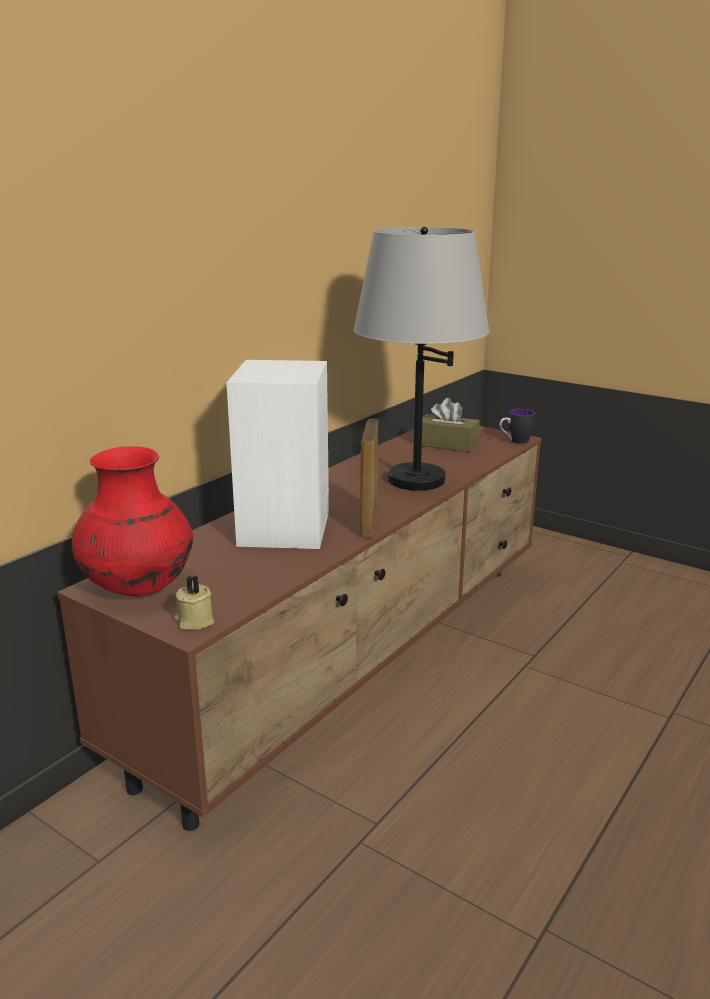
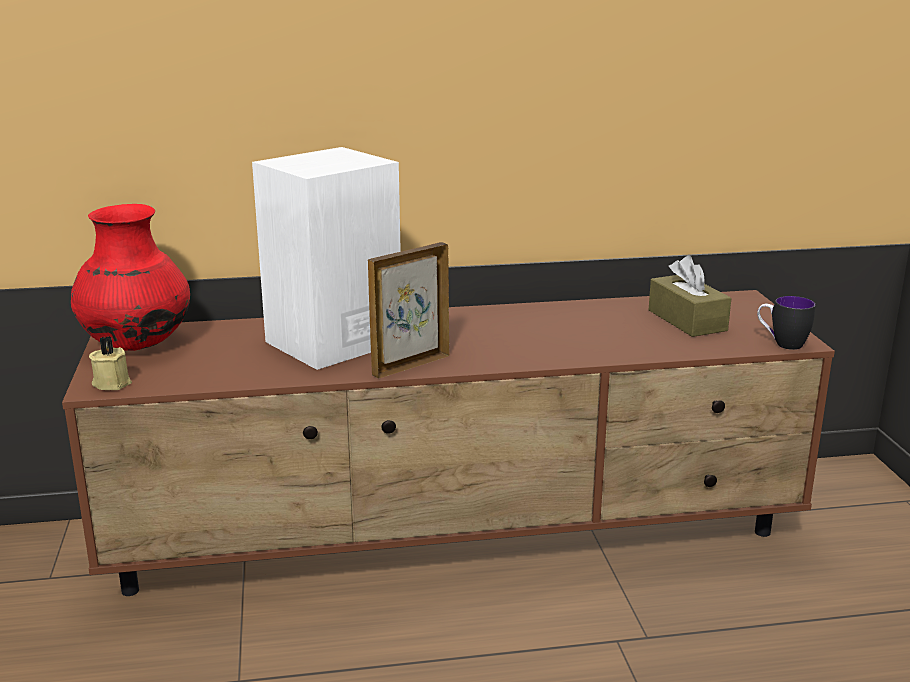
camera: 45 degrees right, 0 degrees up
grey table lamp [354,227,490,491] -> none

